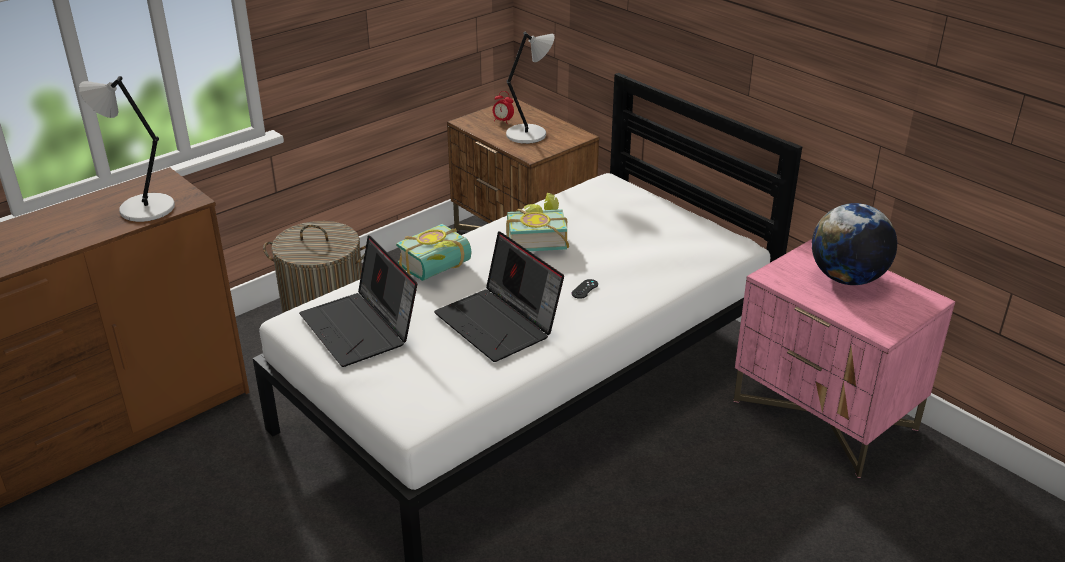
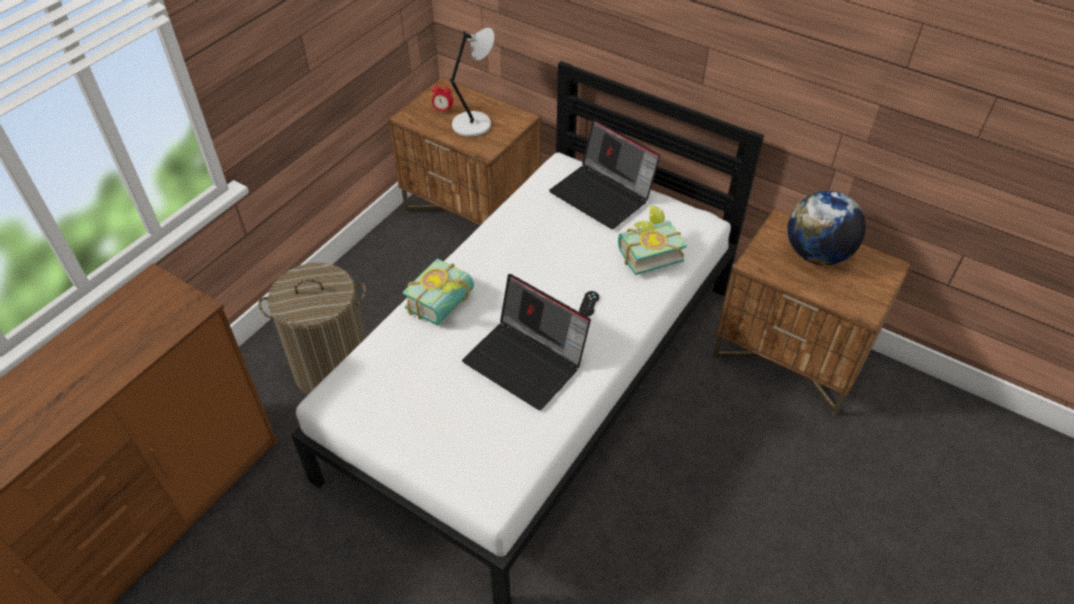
camera: 15 degrees left, 15 degrees up
grey table lamp [79,76,175,222] -> none
laptop [299,235,417,367] -> laptop moved to [549,119,660,229]
book [506,193,569,251] -> book moved to [618,205,687,275]
pink nightstand [733,239,956,478] -> brown nightstand [712,209,912,417]

